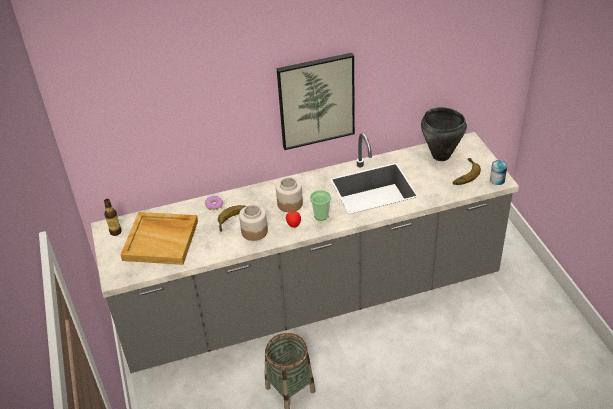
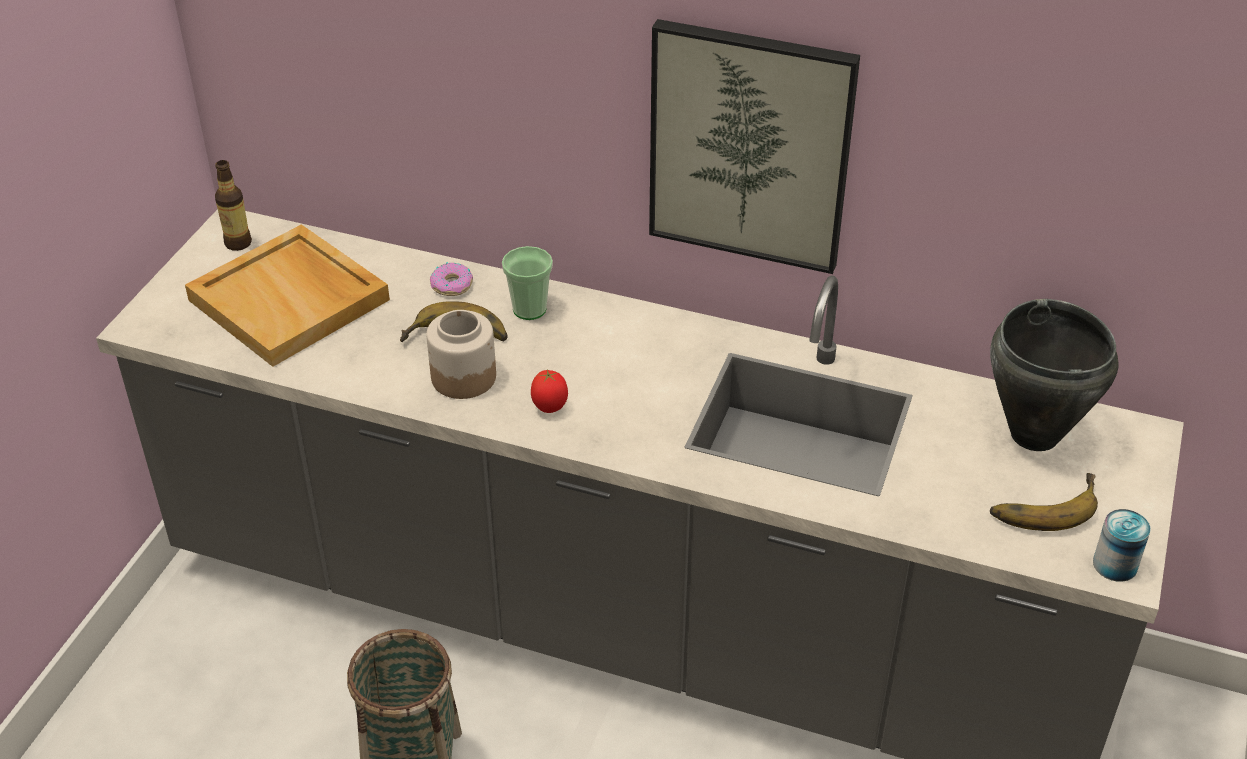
camera: 35 degrees right, 0 degrees up
jar [276,178,303,212] -> none
cup [310,190,331,221] -> cup moved to [502,246,553,320]

